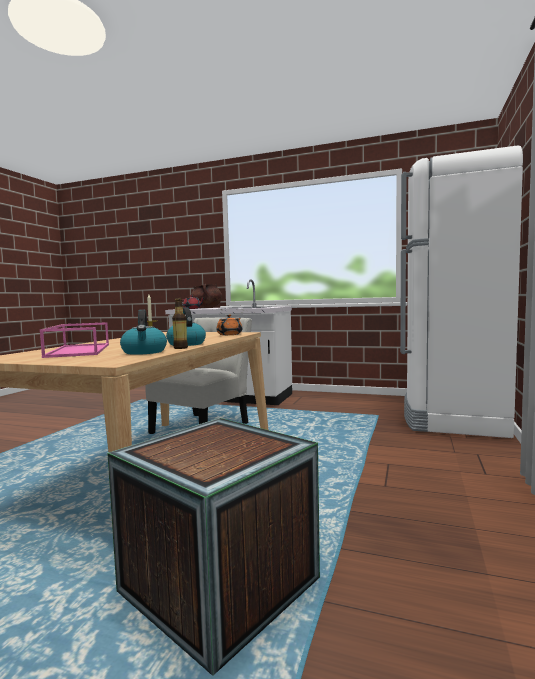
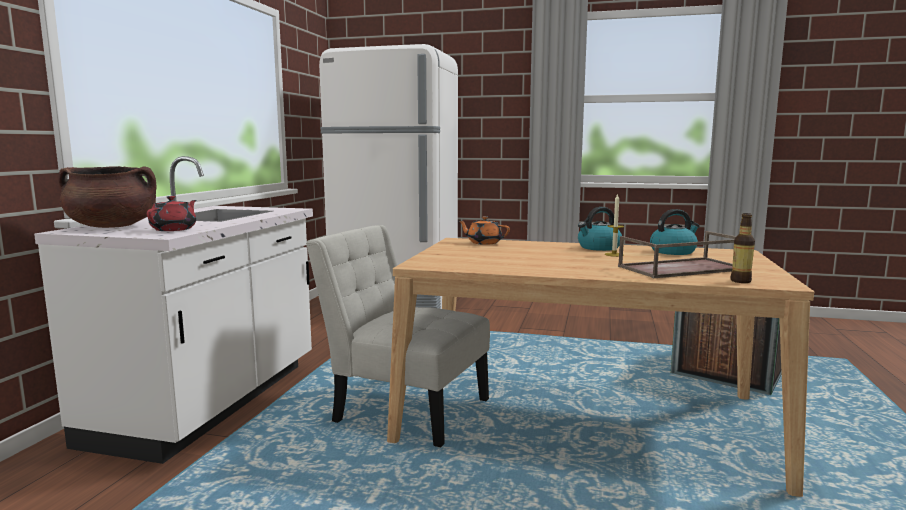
camera: 95 degrees left, 5 degrees up
pink tray [40,322,109,358] -> brown tray [618,231,737,278]
bottle [172,298,188,349] -> bottle moved to [731,213,755,283]

